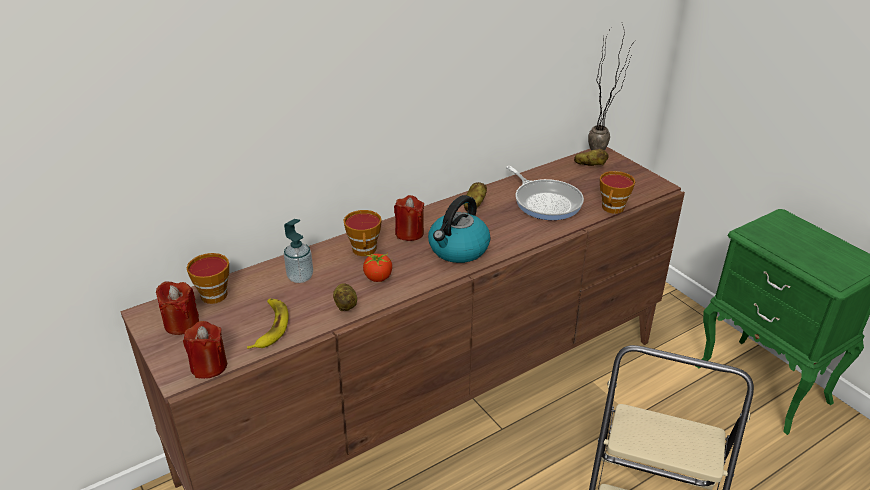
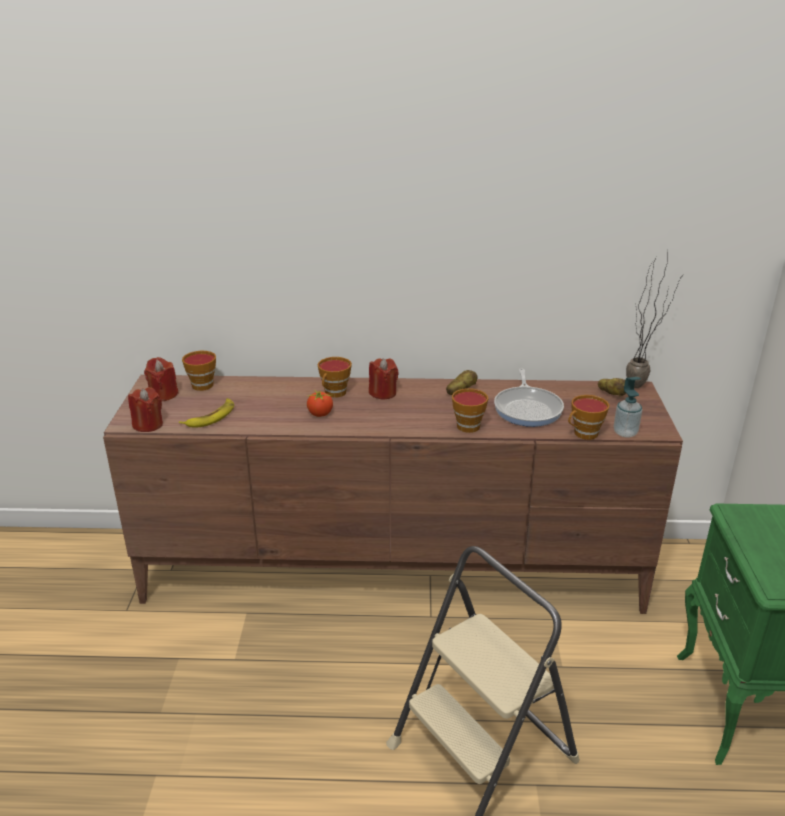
camera: 35 degrees right, 5 degrees down
soap dispenser [284,219,313,283] -> soap dispenser moved to [614,377,642,438]
potato [333,283,357,311] -> none
kettle [428,195,490,263] -> none
none -> cup [452,388,488,433]

